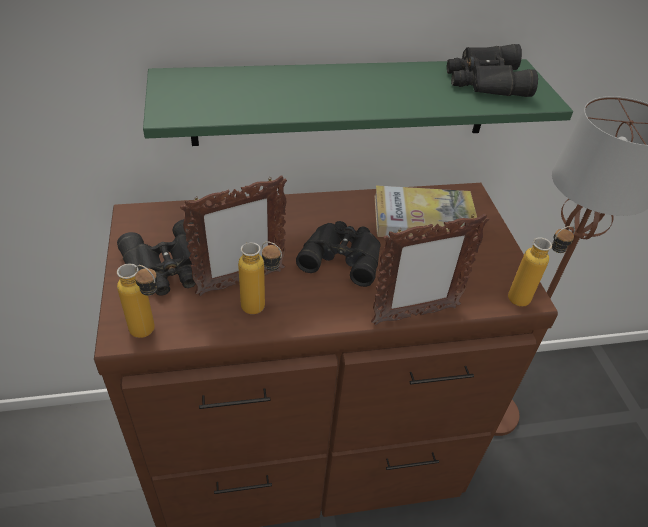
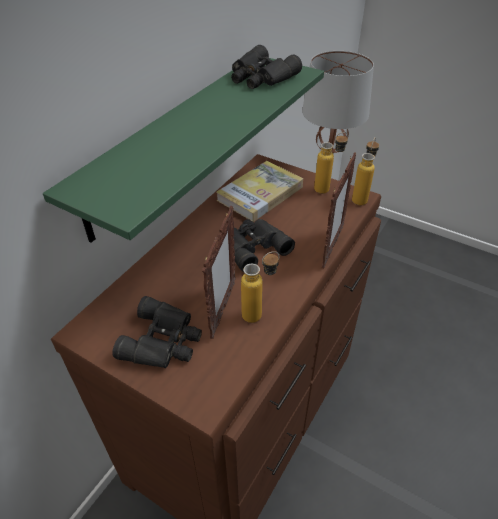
camera: 45 degrees left, 0 degrees up
bottle [117,263,157,338] -> bottle moved to [314,132,348,194]

